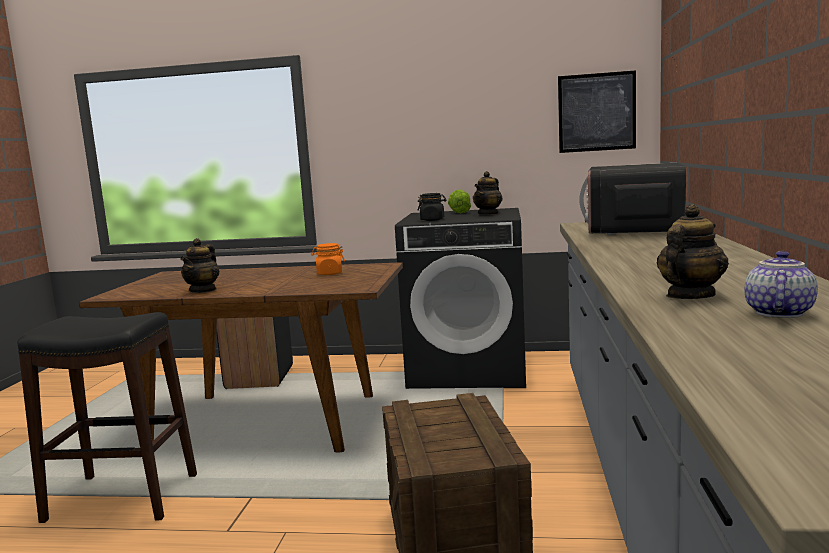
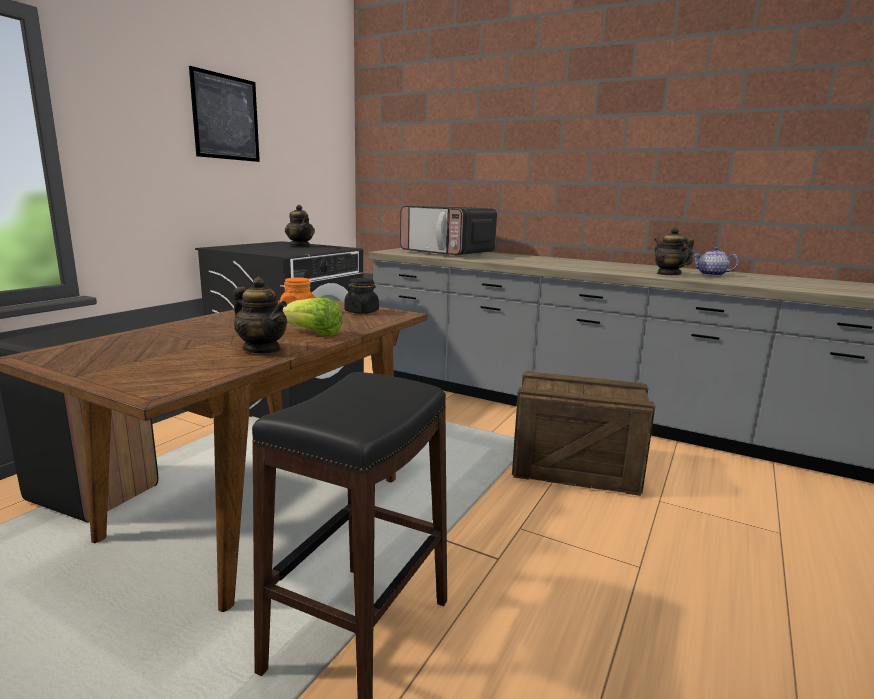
camera: 70 degrees left, 5 degrees up
black jar [417,193,447,221] -> black jar moved to [344,278,379,314]
lettuce [448,190,471,213] -> lettuce moved to [283,298,343,336]
picture [558,70,636,153] -> picture moved to [189,66,260,162]

